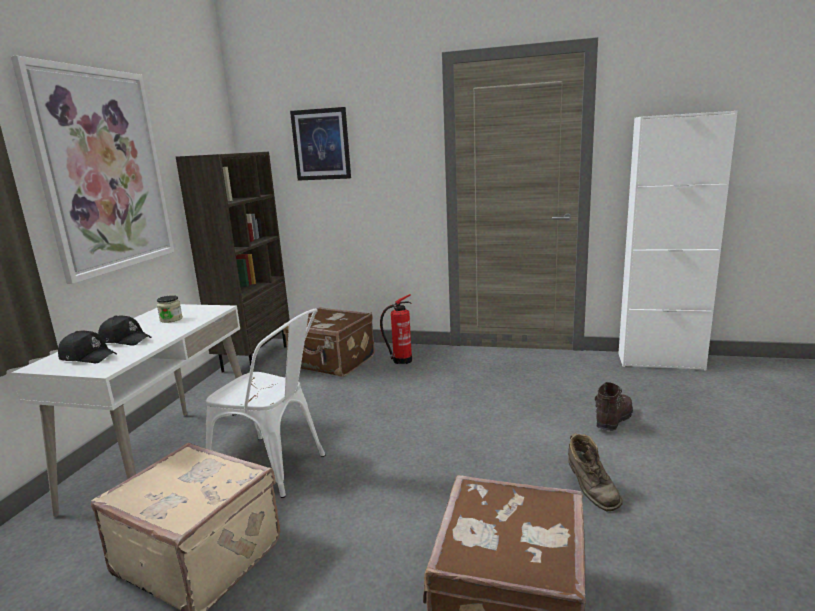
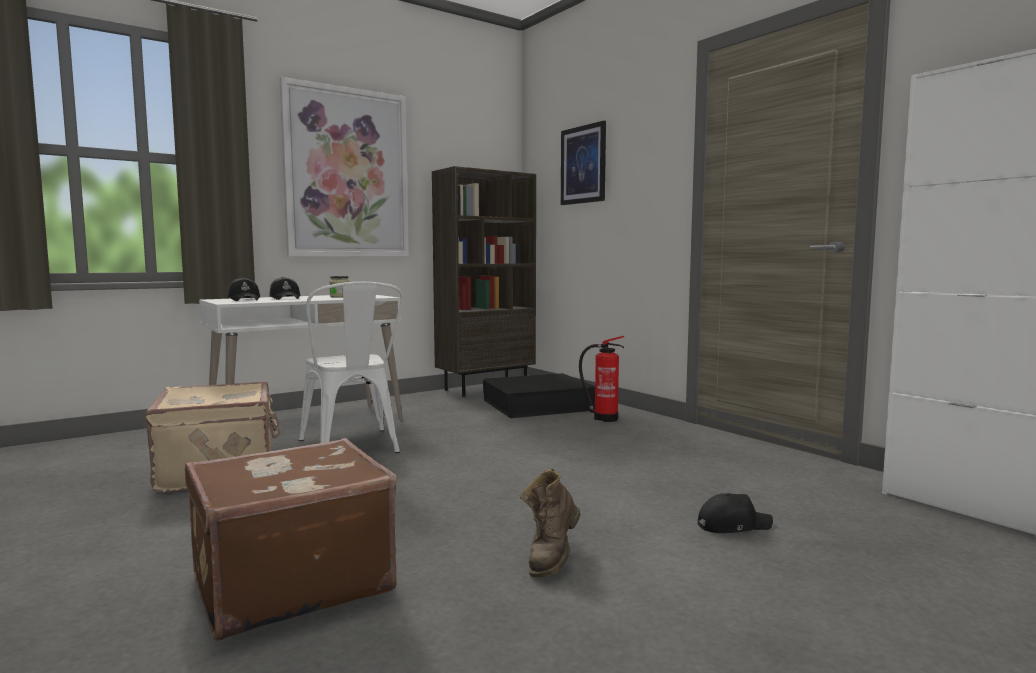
camera: 40 degrees right, 10 degrees down
brown suitcase [283,307,375,377] -> black storage box [483,373,595,418]
brown boot [595,382,633,431] -> black cap [698,493,773,533]

